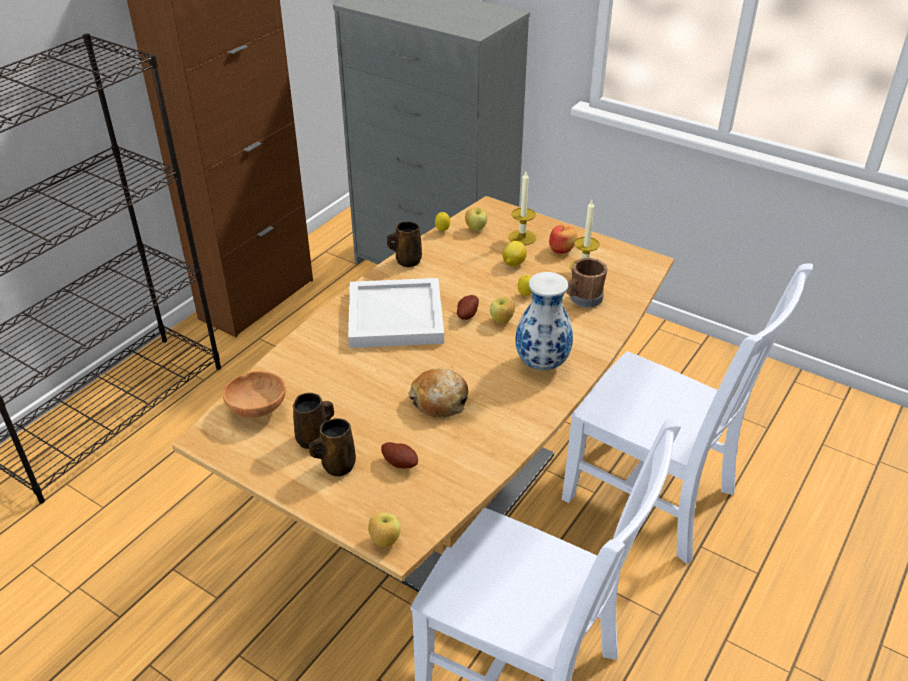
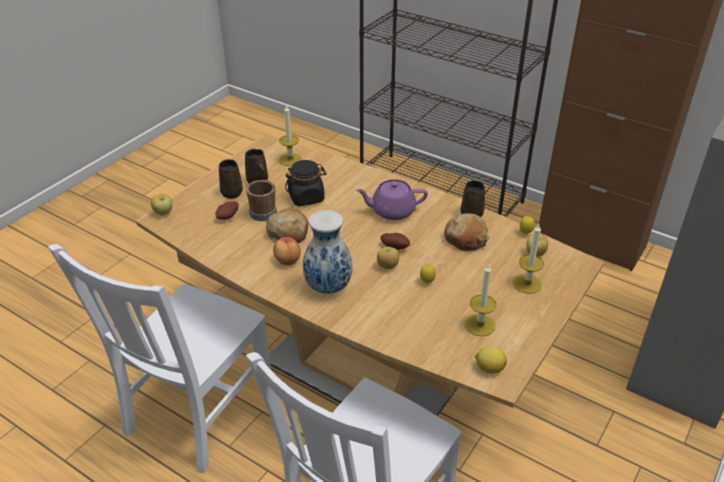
camera: 90 degrees right, 0 degrees up
brown bowl [223,371,286,418] -> candle [279,104,302,166]
white tray [348,278,444,348] -> purple teapot [356,180,428,220]
lemon [503,241,527,266] -> lemon moved to [475,347,507,374]
apple [549,225,578,254] -> apple moved to [273,237,301,265]
brown mug [566,258,608,308] -> brown mug moved to [246,180,277,221]
none -> black jar [285,160,327,206]
none -> bread [444,213,489,251]

